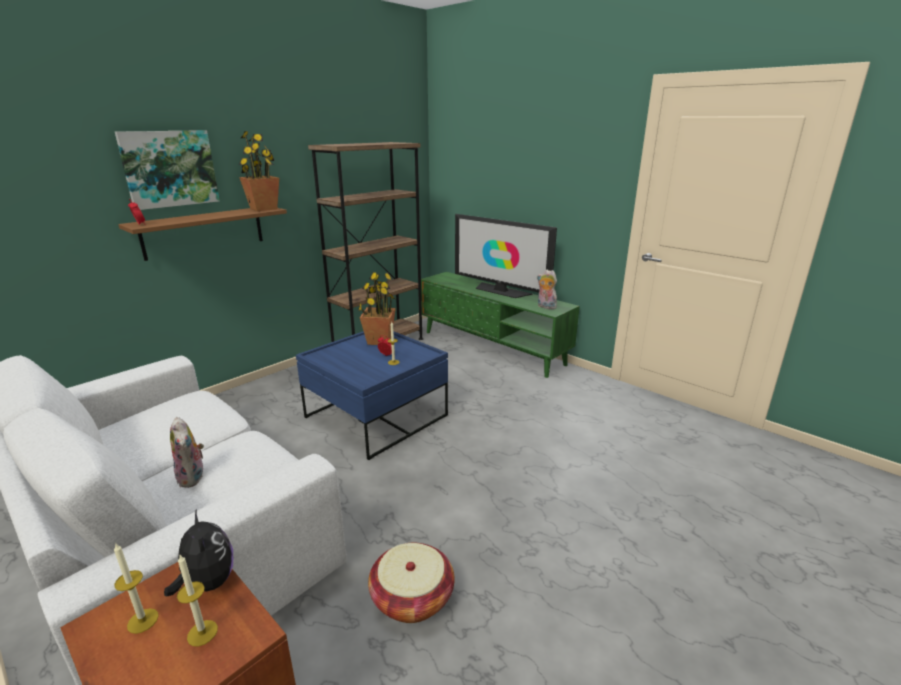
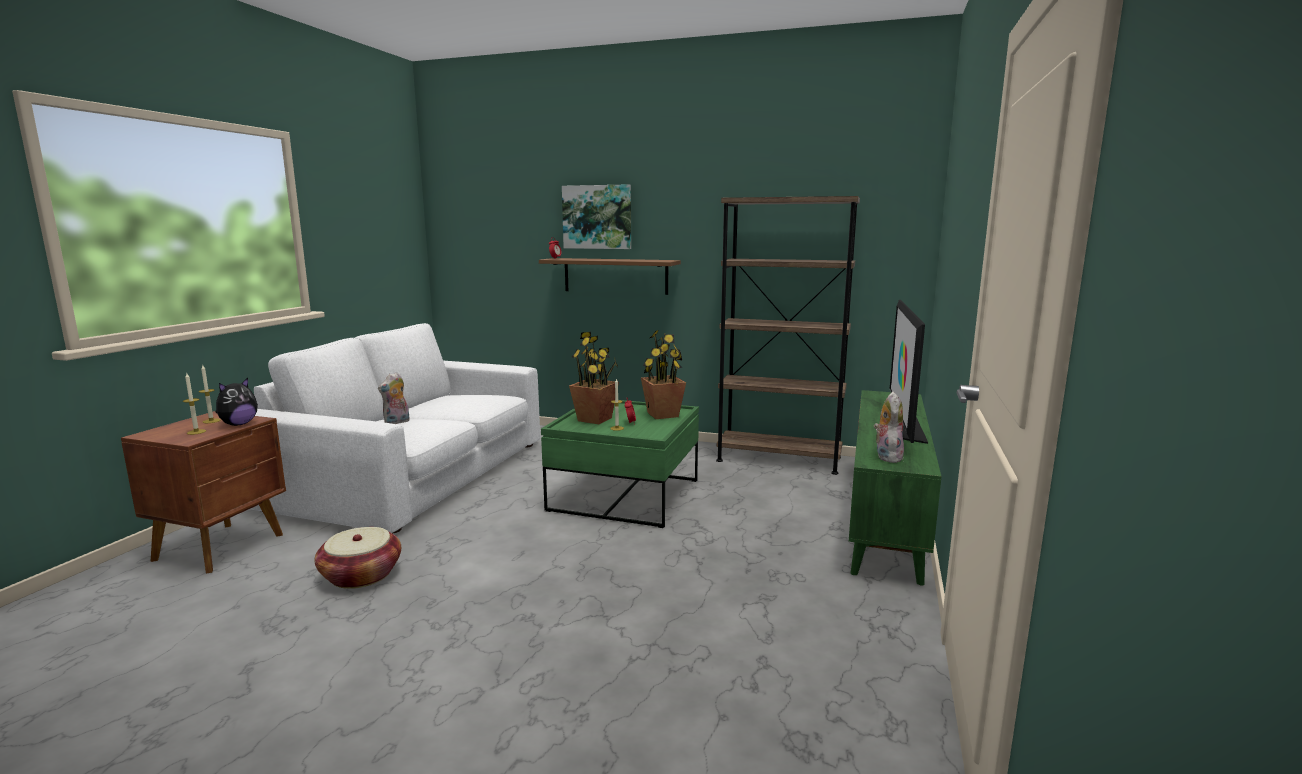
camera: 65 degrees right, 10 degrees down
potted plant [239,131,279,211] -> potted plant moved to [569,332,619,424]
blue coffee table [296,331,448,460] -> green coffee table [541,400,699,528]

